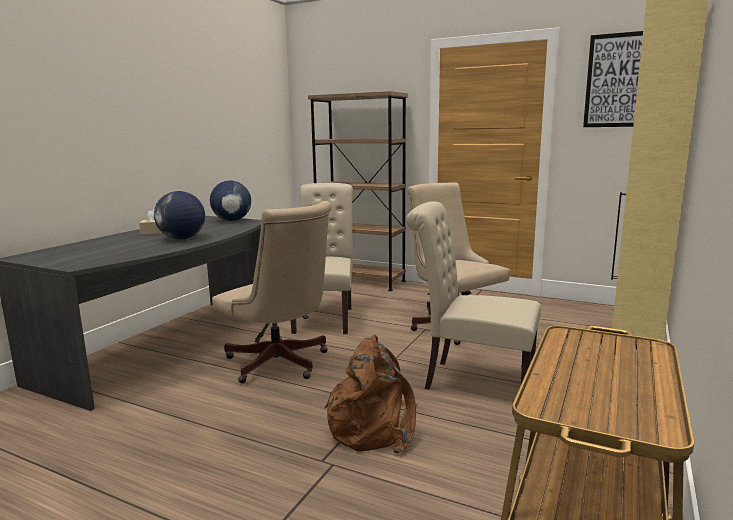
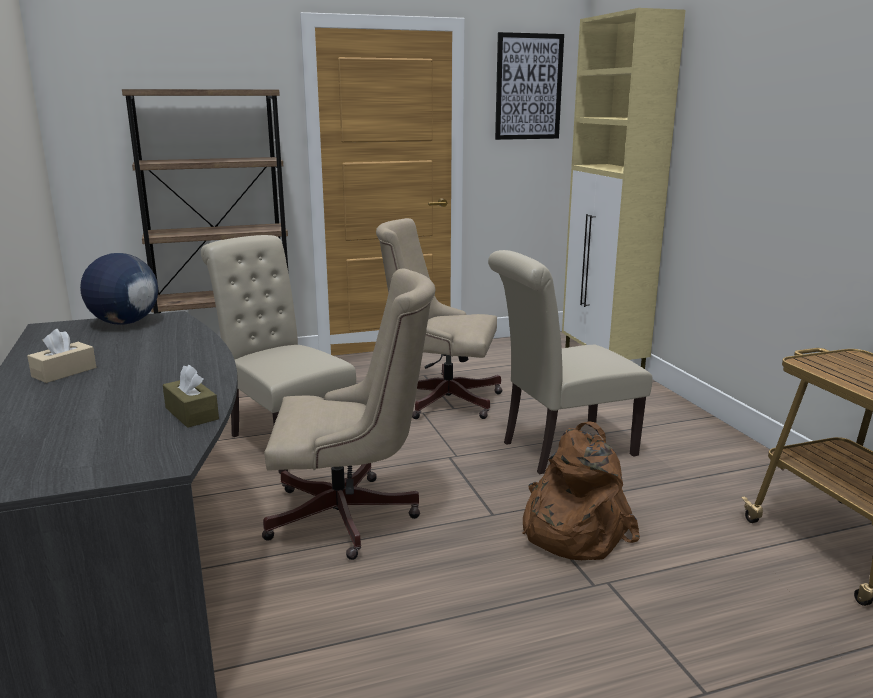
camera: 45 degrees left, 5 degrees up
globe [154,191,205,240] -> none
none -> brown tissue box [163,364,219,428]

